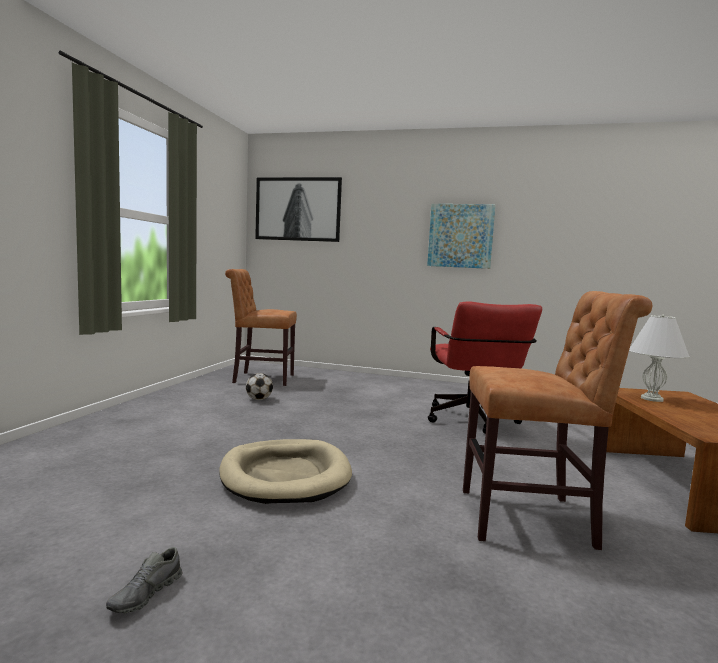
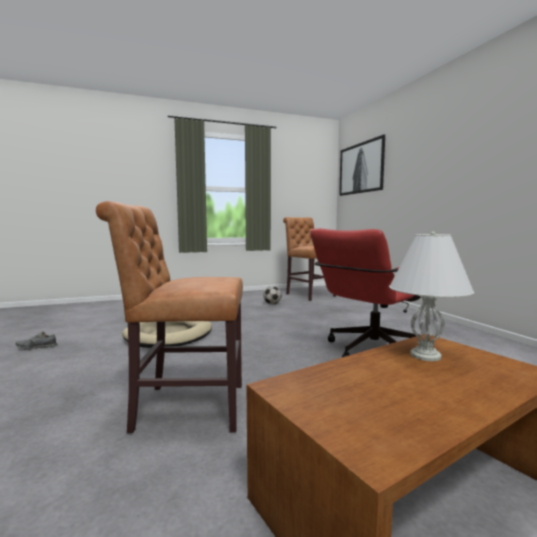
camera: 55 degrees right, 0 degrees up
picture [427,204,496,269] -> none
brown chair [463,291,652,550] -> brown chair turned 120 degrees clockwise [96,201,243,433]

